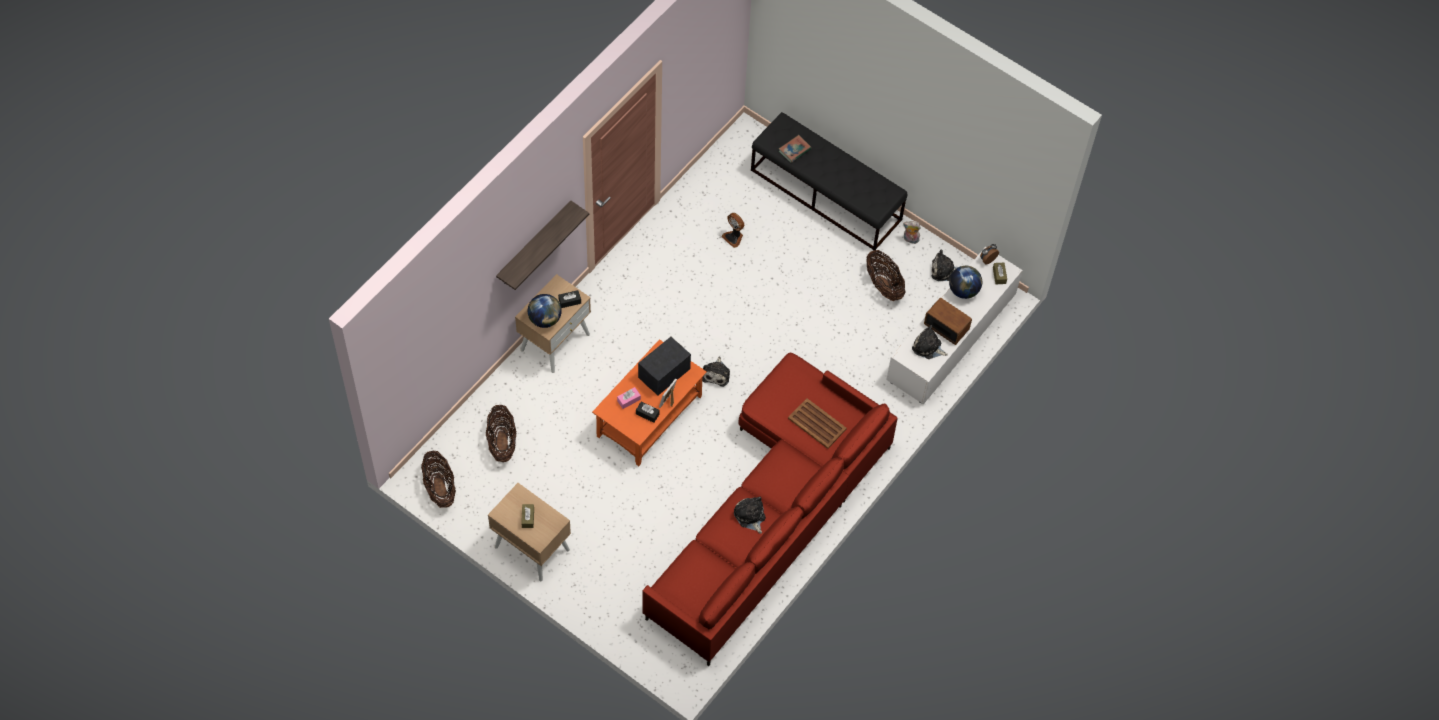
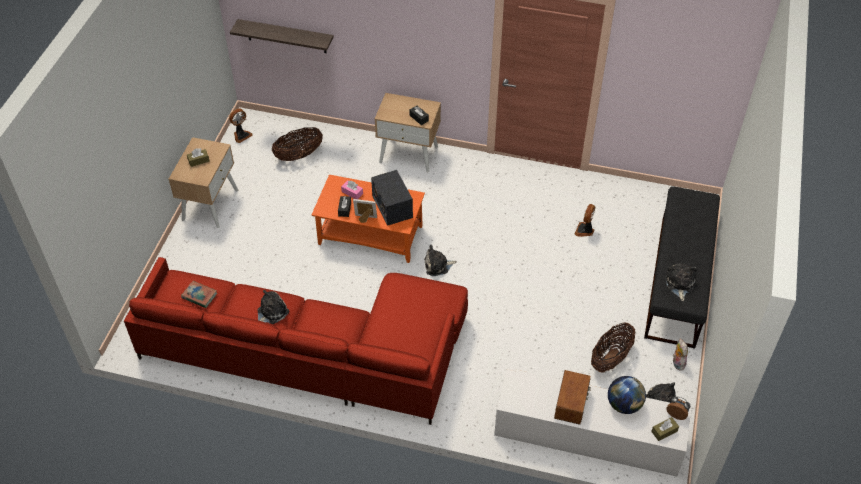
camera: 70 degrees right, 10 degrees down
basket [421,451,456,508] -> fan [229,109,253,143]
shelf [496,200,589,290] -> shelf moved to [230,19,334,53]
globe [528,294,562,328] -> none
radio [638,337,691,395] -> radio turned 135 degrees counterclockwise [371,170,413,226]
book [779,135,811,163] -> book moved to [181,281,217,308]
brown tray [788,398,847,449] -> none
plush toy [912,325,948,359] -> plush toy moved to [666,263,697,301]

